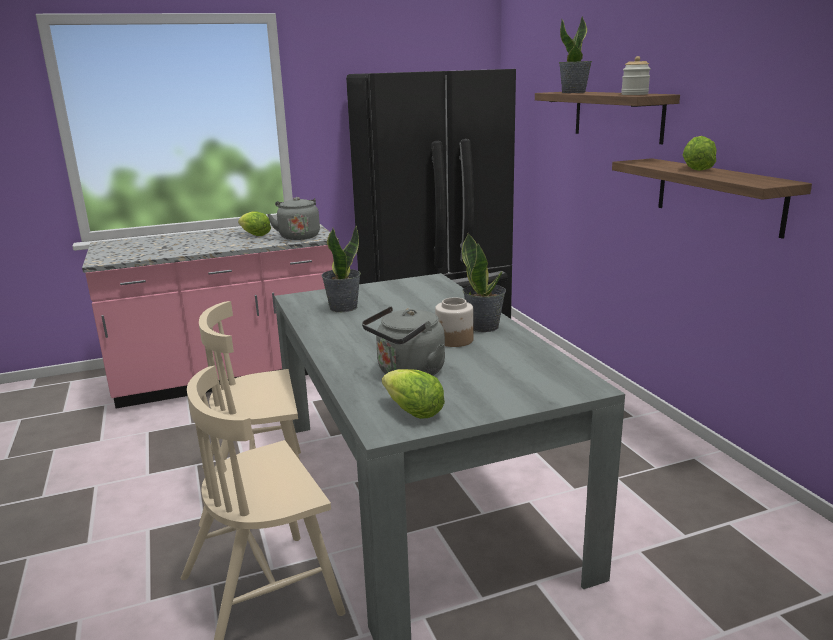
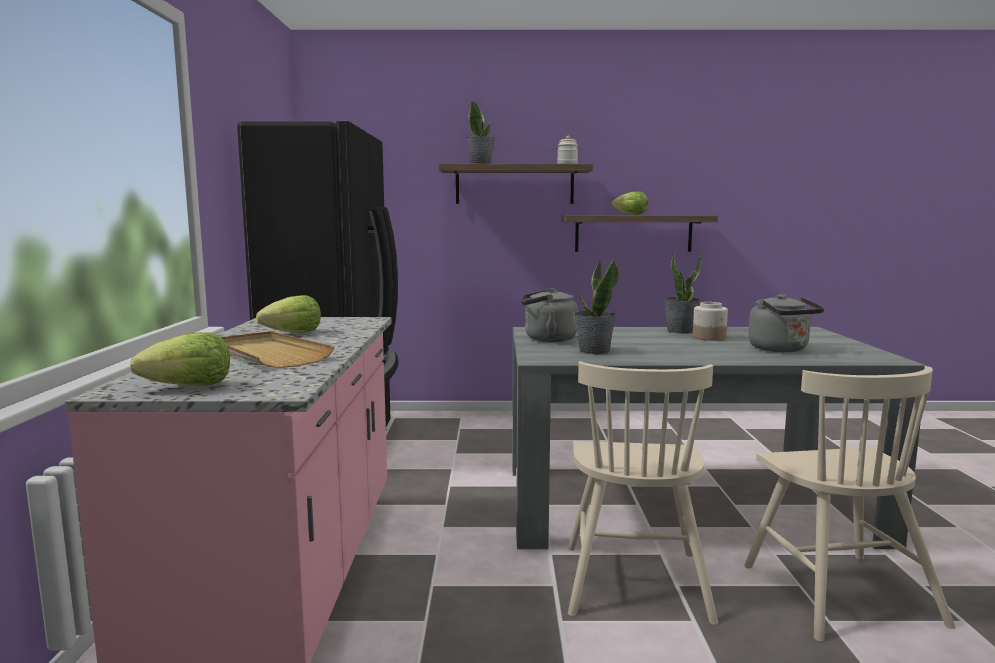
camera: 70 degrees left, 10 degrees down
grey kettle [267,197,320,240] -> grey kettle moved to [521,288,578,342]
lettuce [382,369,445,419] -> lettuce moved to [130,332,230,386]
none -> beige tray [221,331,335,368]

